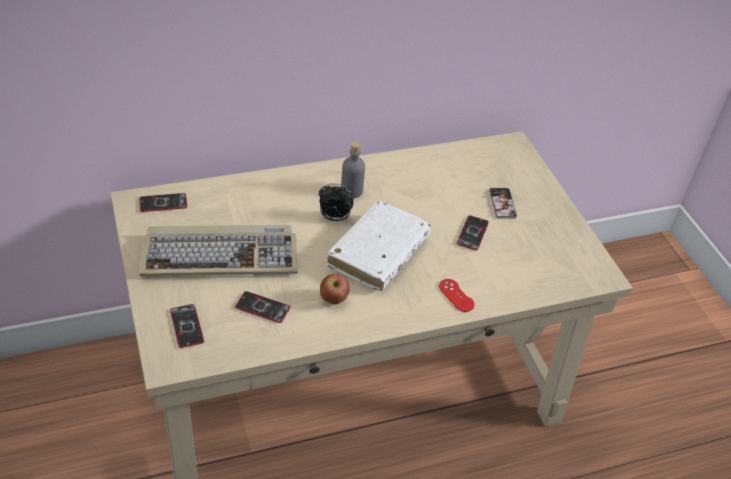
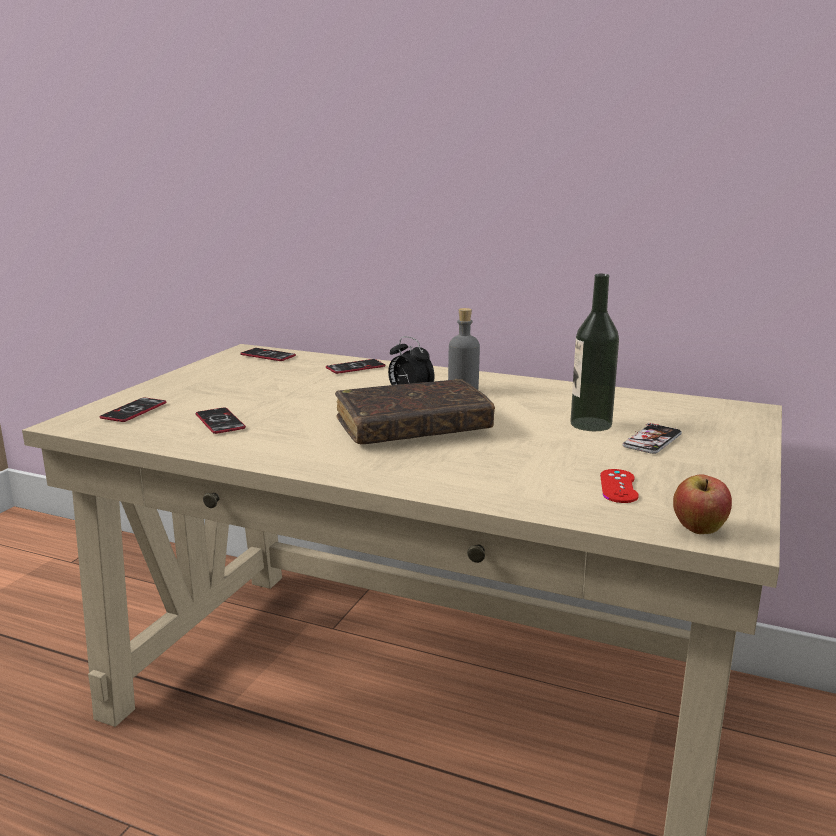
camera: 45 degrees right, 25 degrees down
keyboard [139,225,298,277] -> none
apple [320,274,350,304] -> apple moved to [673,474,732,534]
white book [327,201,431,291] -> brown book [335,379,495,444]
red game controller [439,279,475,312] -> red game controller moved to [600,469,639,503]
phone [457,215,489,250] -> phone moved to [326,359,386,374]
none -> bottle [570,274,619,431]

